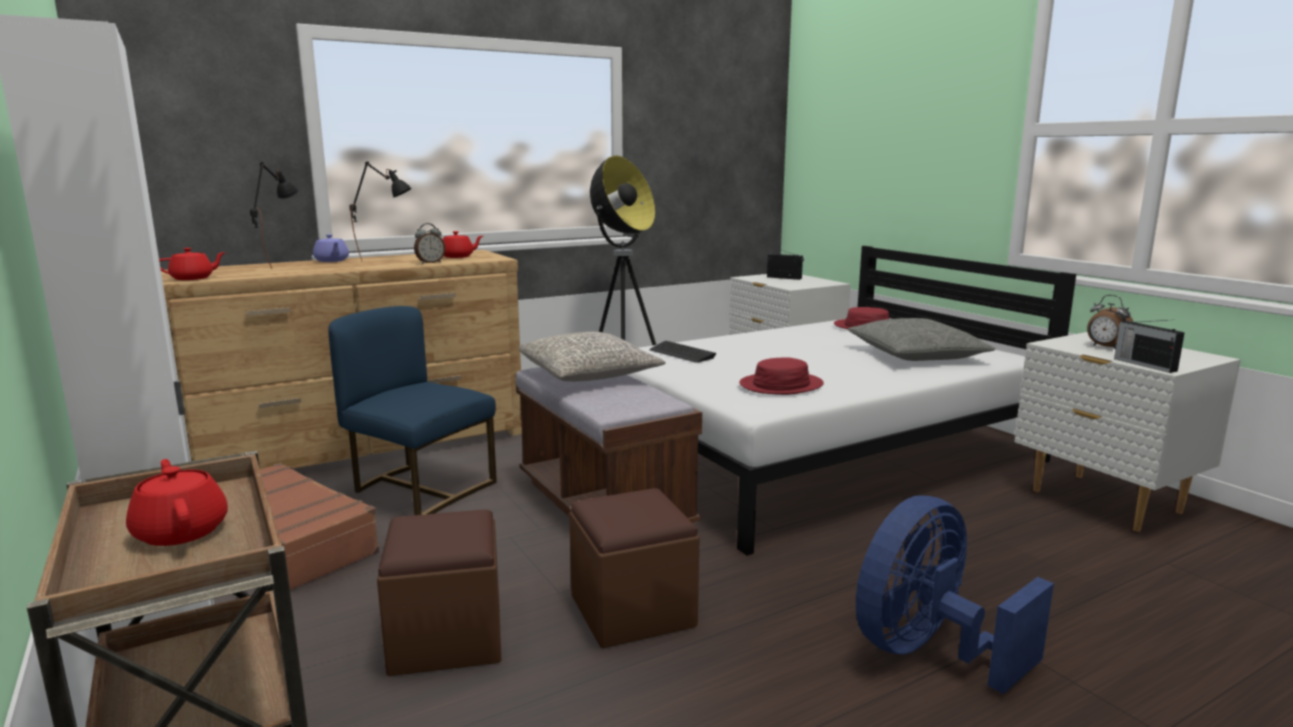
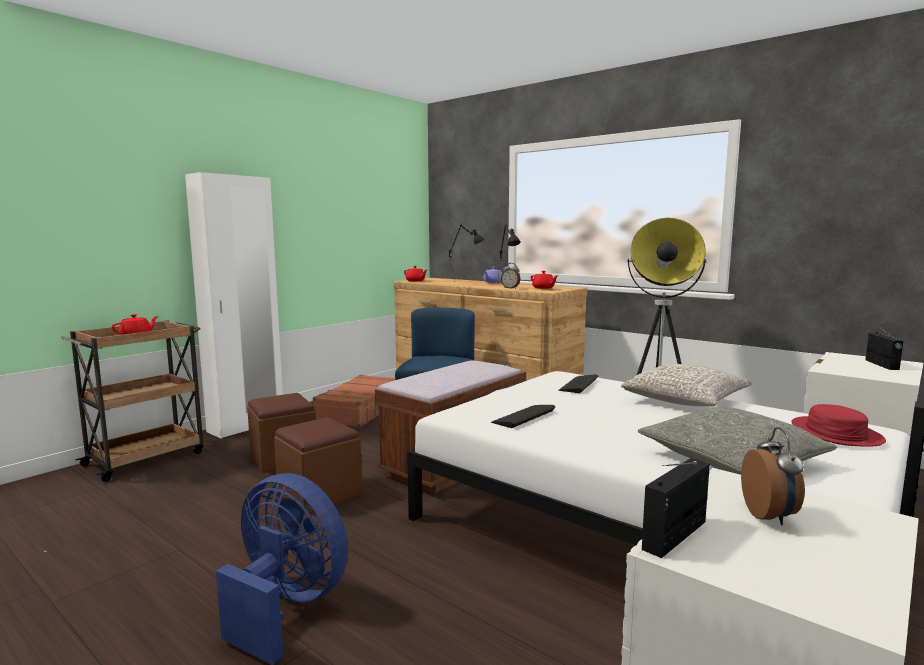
camera: 70 degrees right, 5 degrees down
grey pillow [519,332,666,382] -> grey pillow moved to [621,364,752,406]
red hat [739,357,824,395] -> keyboard [491,405,555,428]
alarm clock [1087,295,1133,350] -> alarm clock turned 150 degrees clockwise [741,427,805,525]

